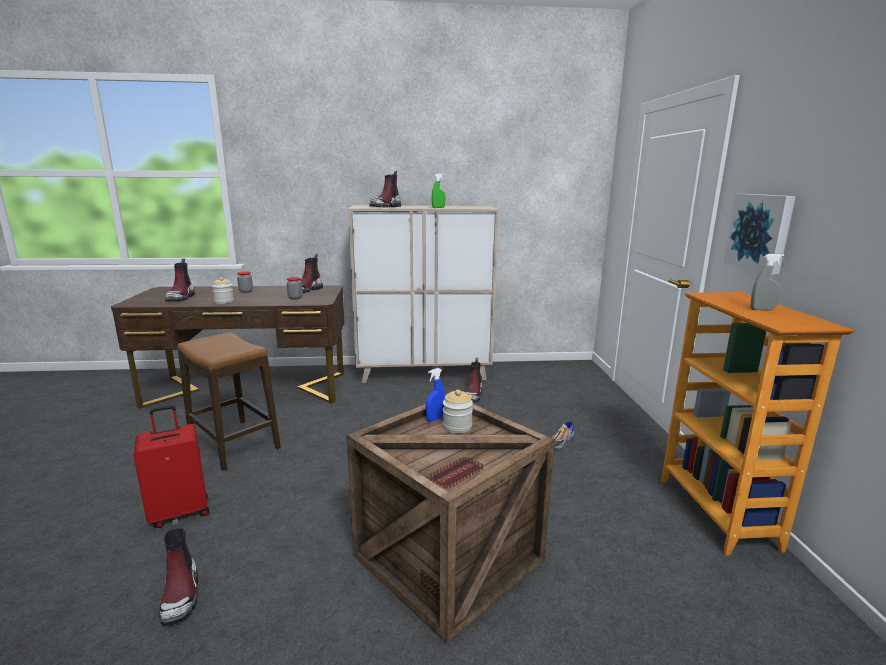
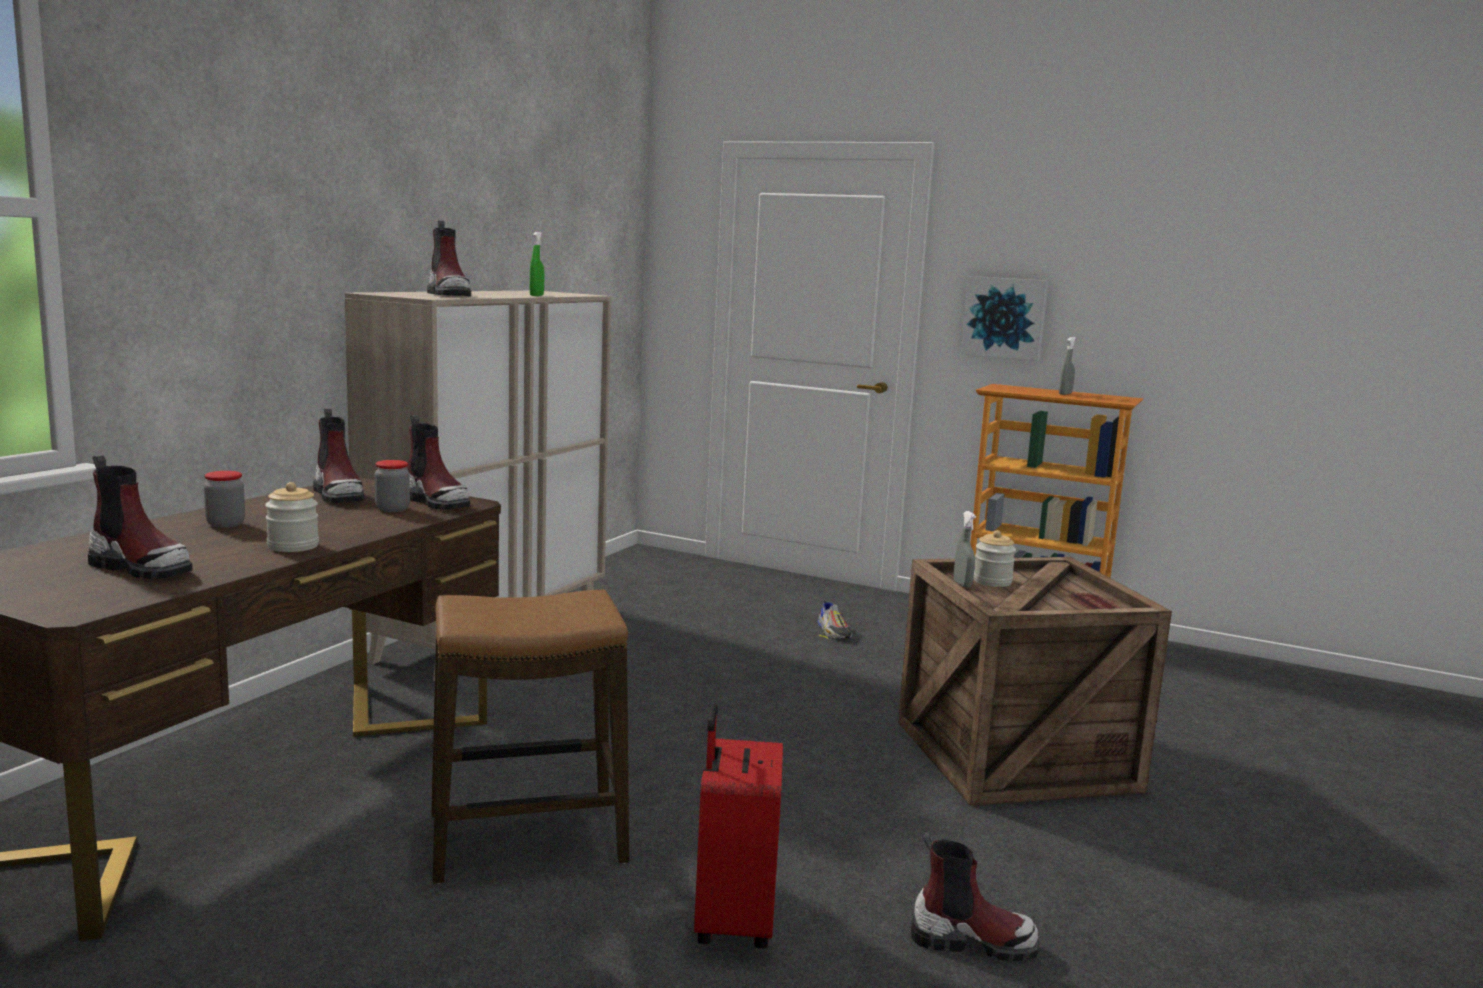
camera: 60 degrees left, 5 degrees down
blue spray bottle [426,368,445,422] -> grey spray bottle [954,511,976,587]
boot [465,358,482,403] -> boot moved to [407,415,470,510]

